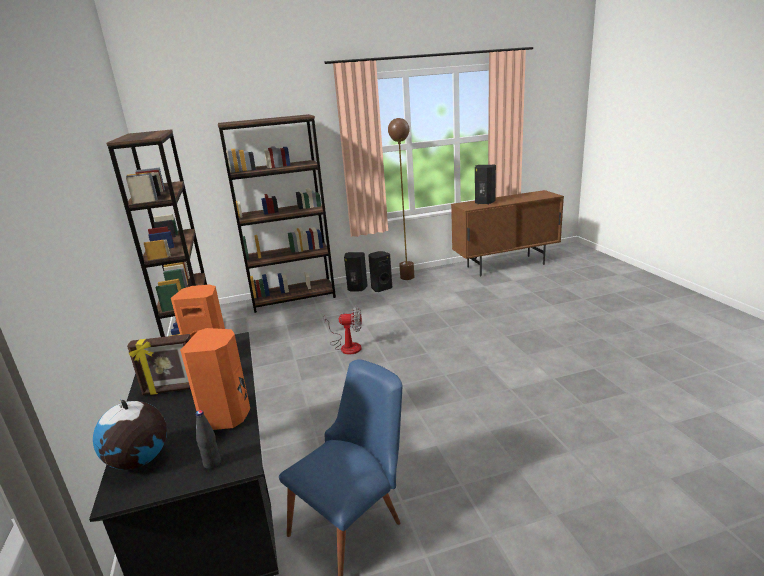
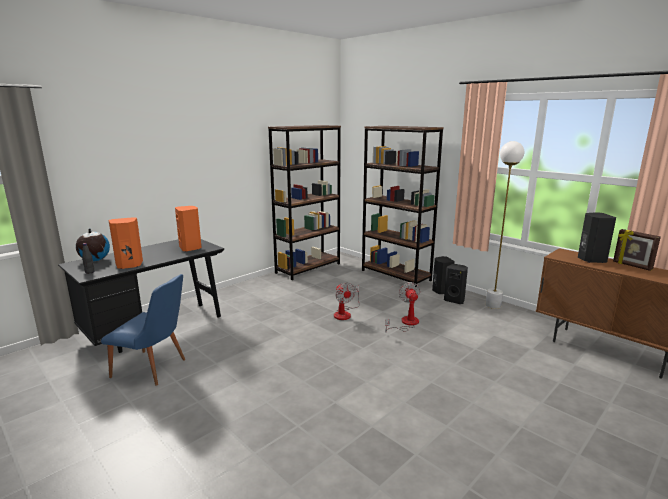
camera: 60 degrees right, 5 degrees down
picture frame [127,334,191,395] -> picture frame moved to [613,229,661,271]
brown floor lamp [388,118,414,280] -> white floor lamp [486,141,524,309]
none -> fan [385,282,420,333]

